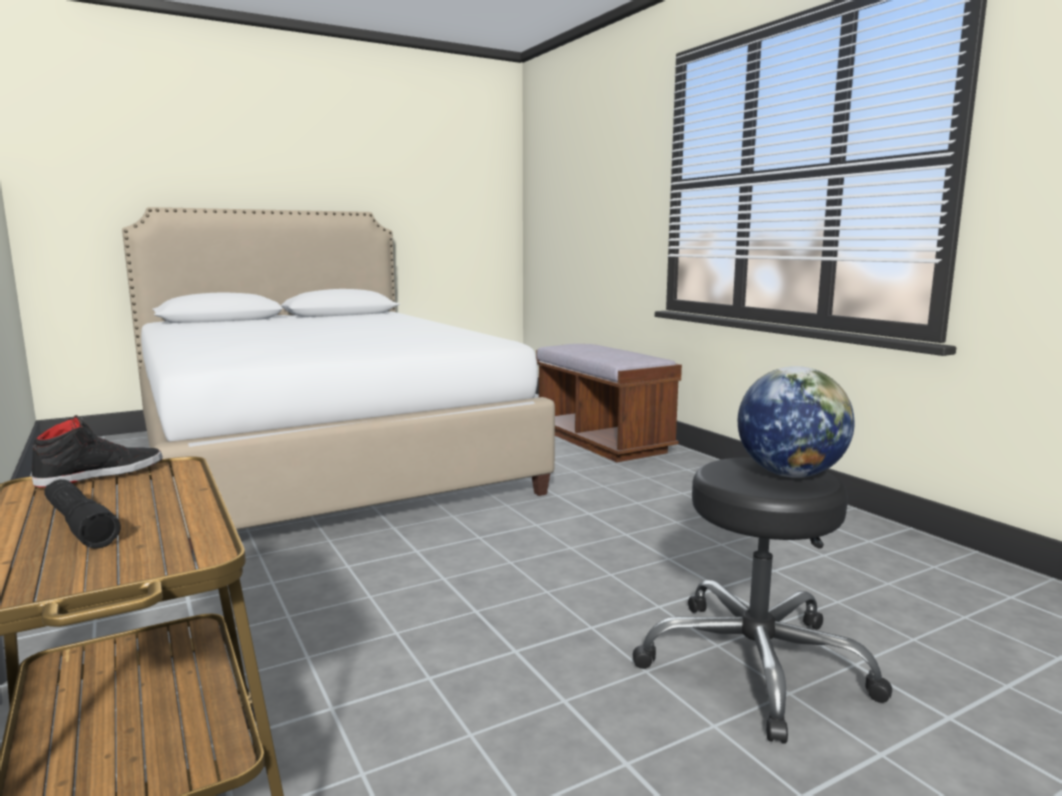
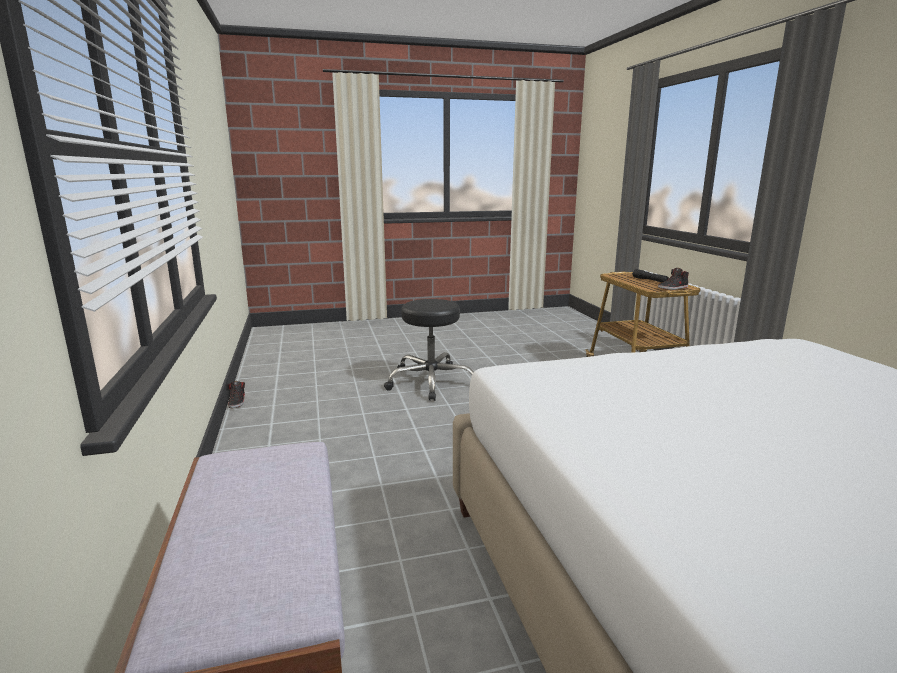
camera: 165 degrees left, 5 degrees up
globe [738,366,854,478] -> none
none -> black shoe [227,381,245,408]

